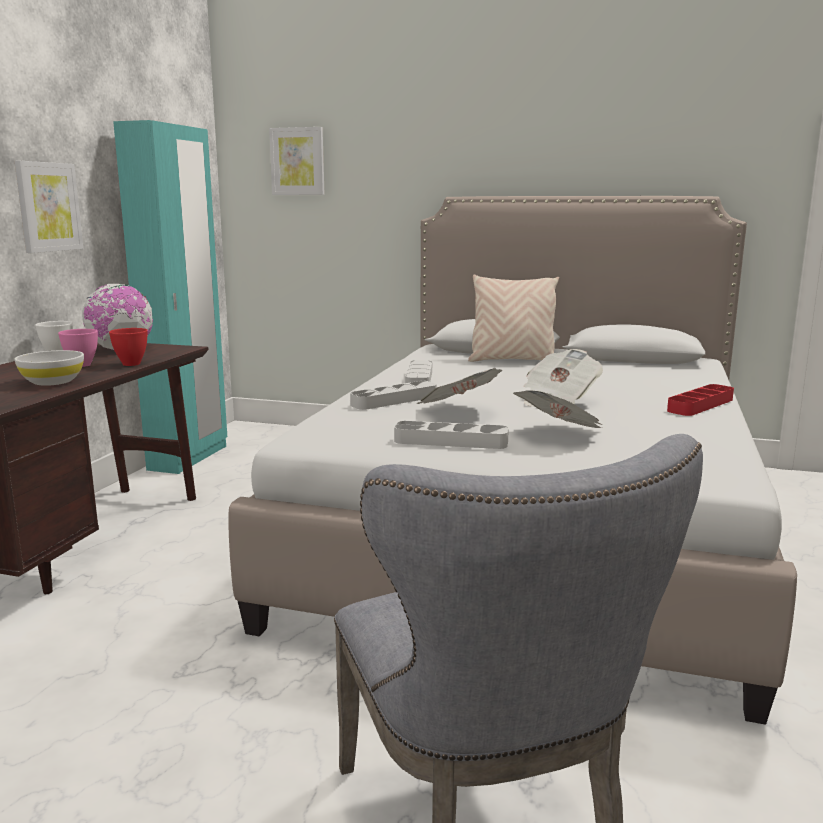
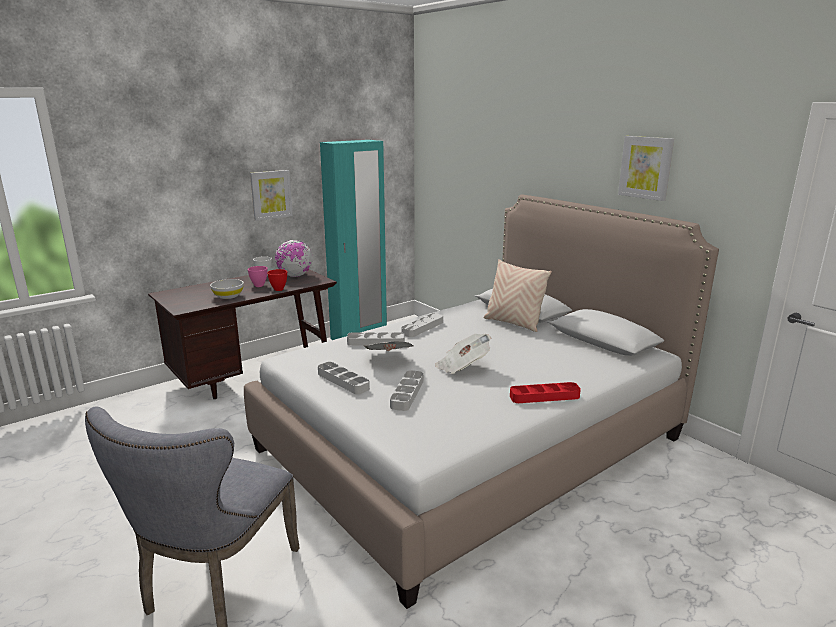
camera: 35 degrees right, 5 degrees up
picture [269,127,325,195] -> picture moved to [618,136,674,201]
newspaper [513,390,602,428] -> grey tray [390,370,424,411]

